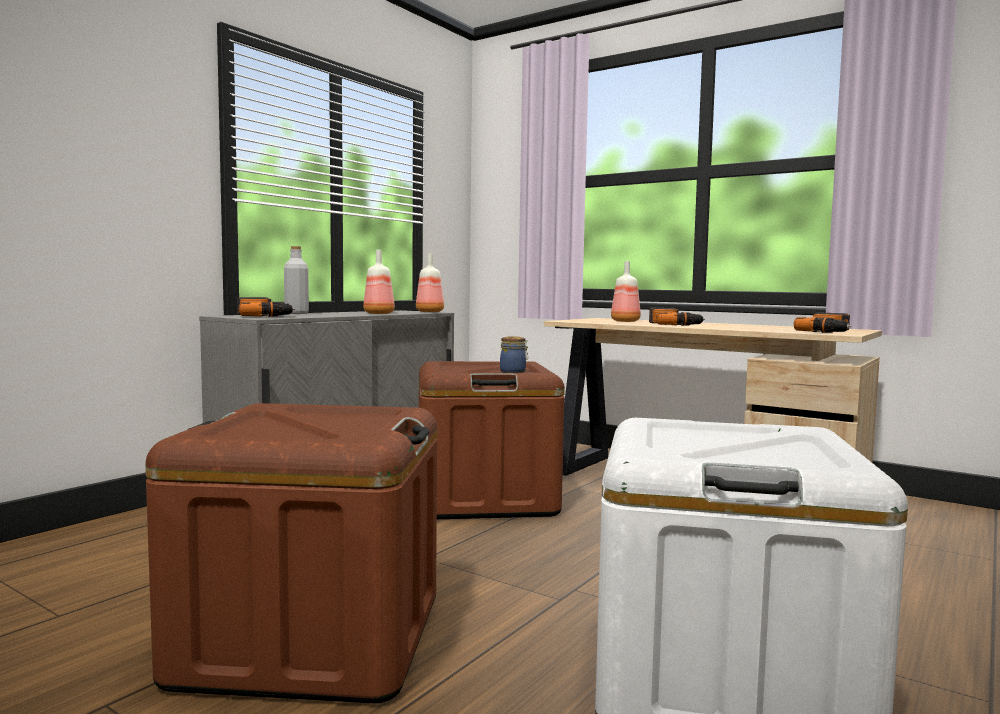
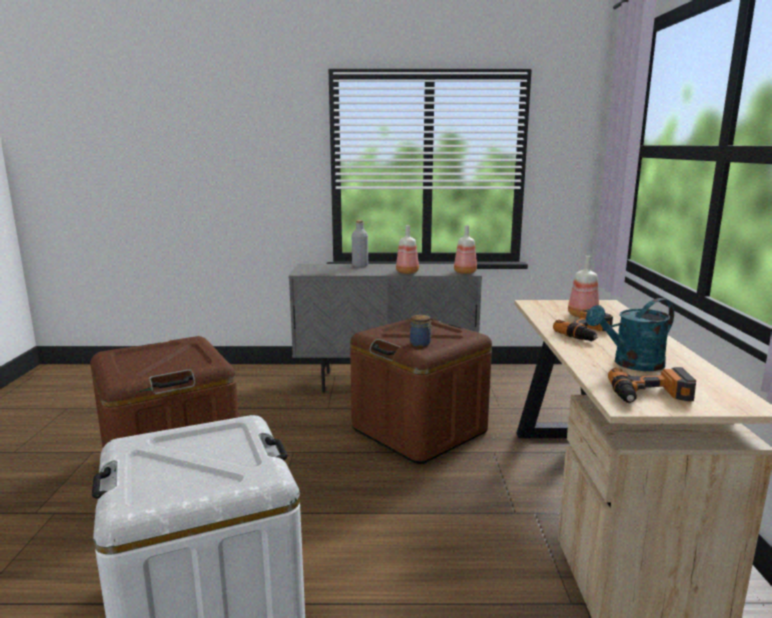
camera: 55 degrees right, 10 degrees up
power drill [237,297,295,317] -> none
none -> turquoise watering can [585,298,674,371]

